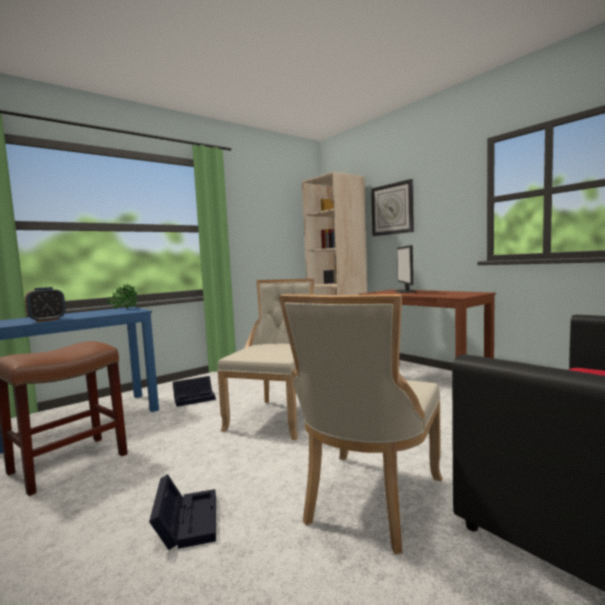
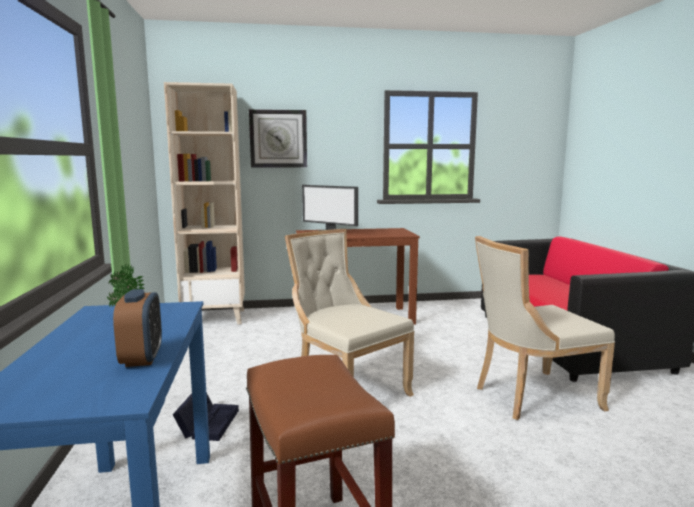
camera: 60 degrees left, 5 degrees up
black storage box [149,474,216,550] -> none
beige chair [279,294,442,554] -> beige chair turned 105 degrees clockwise [475,236,615,420]

